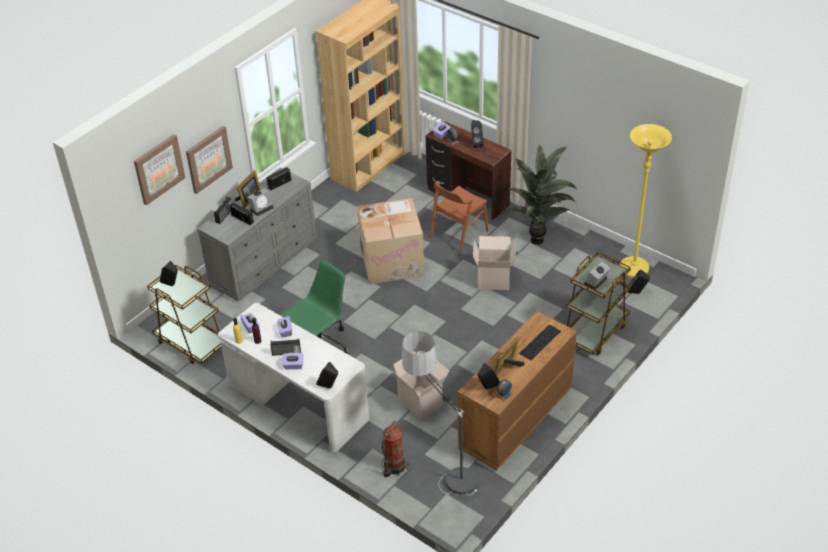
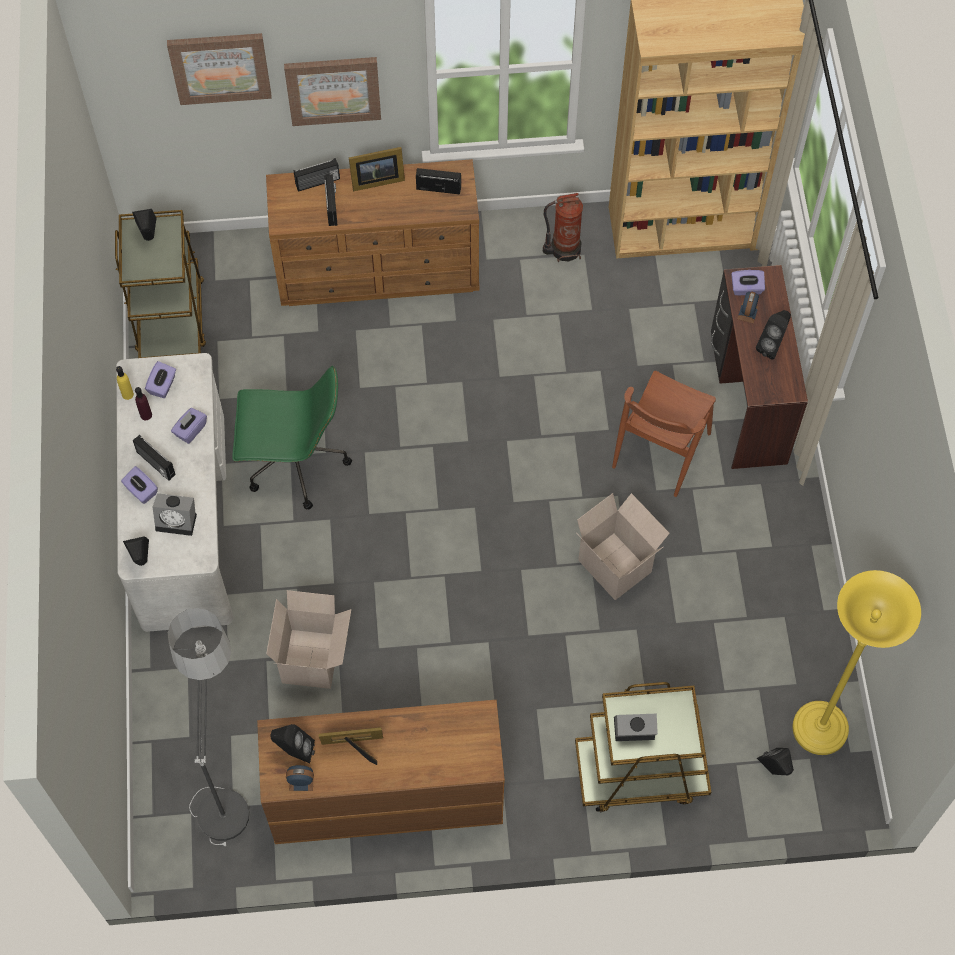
camera: 45 degrees right, 20 degrees up
grey dresser [197,167,317,301] -> brown dresser [266,159,480,306]
alarm clock [247,189,274,216] -> alarm clock moved to [153,493,197,536]
cardboard box [357,198,424,284] -> none
fire extinguisher [381,421,409,477] -> fire extinguisher moved to [543,193,583,262]
brown chair [430,181,488,254] -> brown chair turned 60 degrees counterclockwise [612,371,716,497]
potted plant [508,144,578,245] -> none
keyboard [519,324,561,360] -> none

